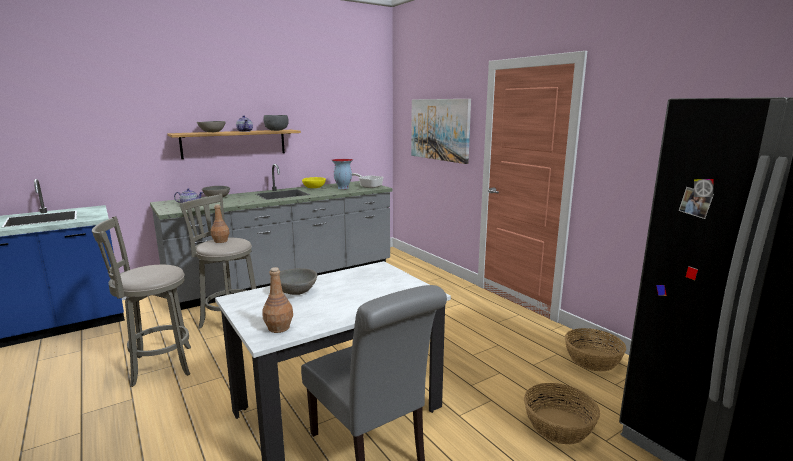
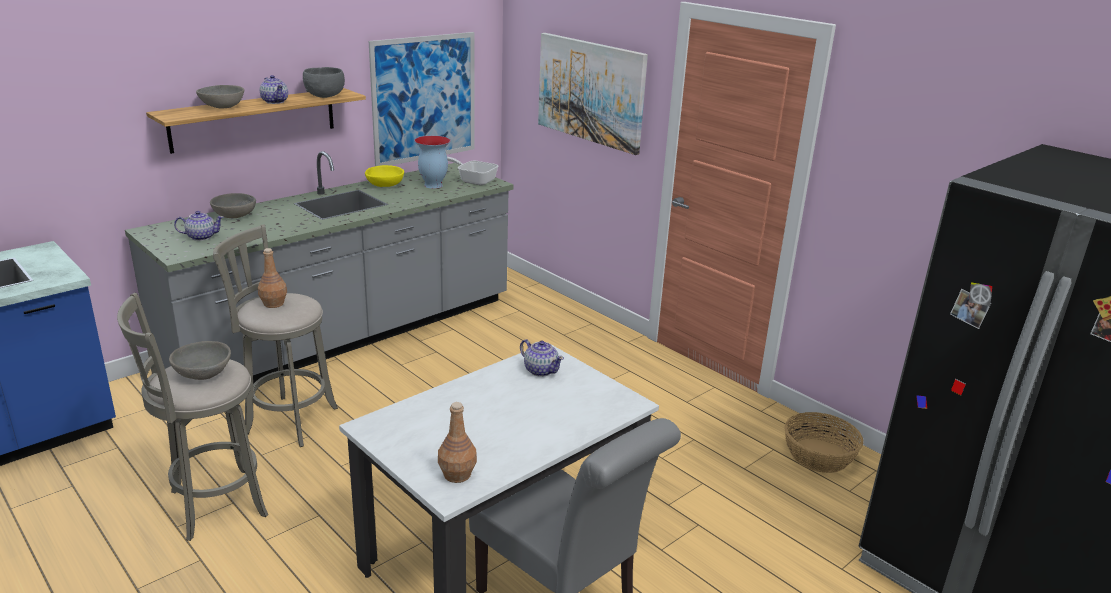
camera: 10 degrees left, 10 degrees up
grey bowl [279,268,317,295] -> grey bowl moved to [169,341,231,380]
basket [524,383,600,444] -> none
none -> picture [369,32,474,166]
none -> teapot [520,339,564,377]

